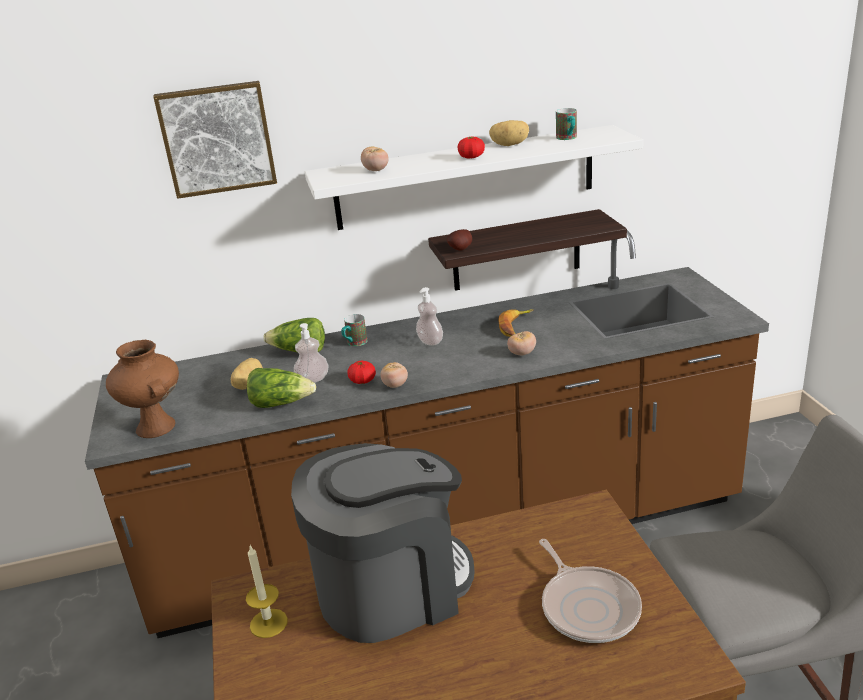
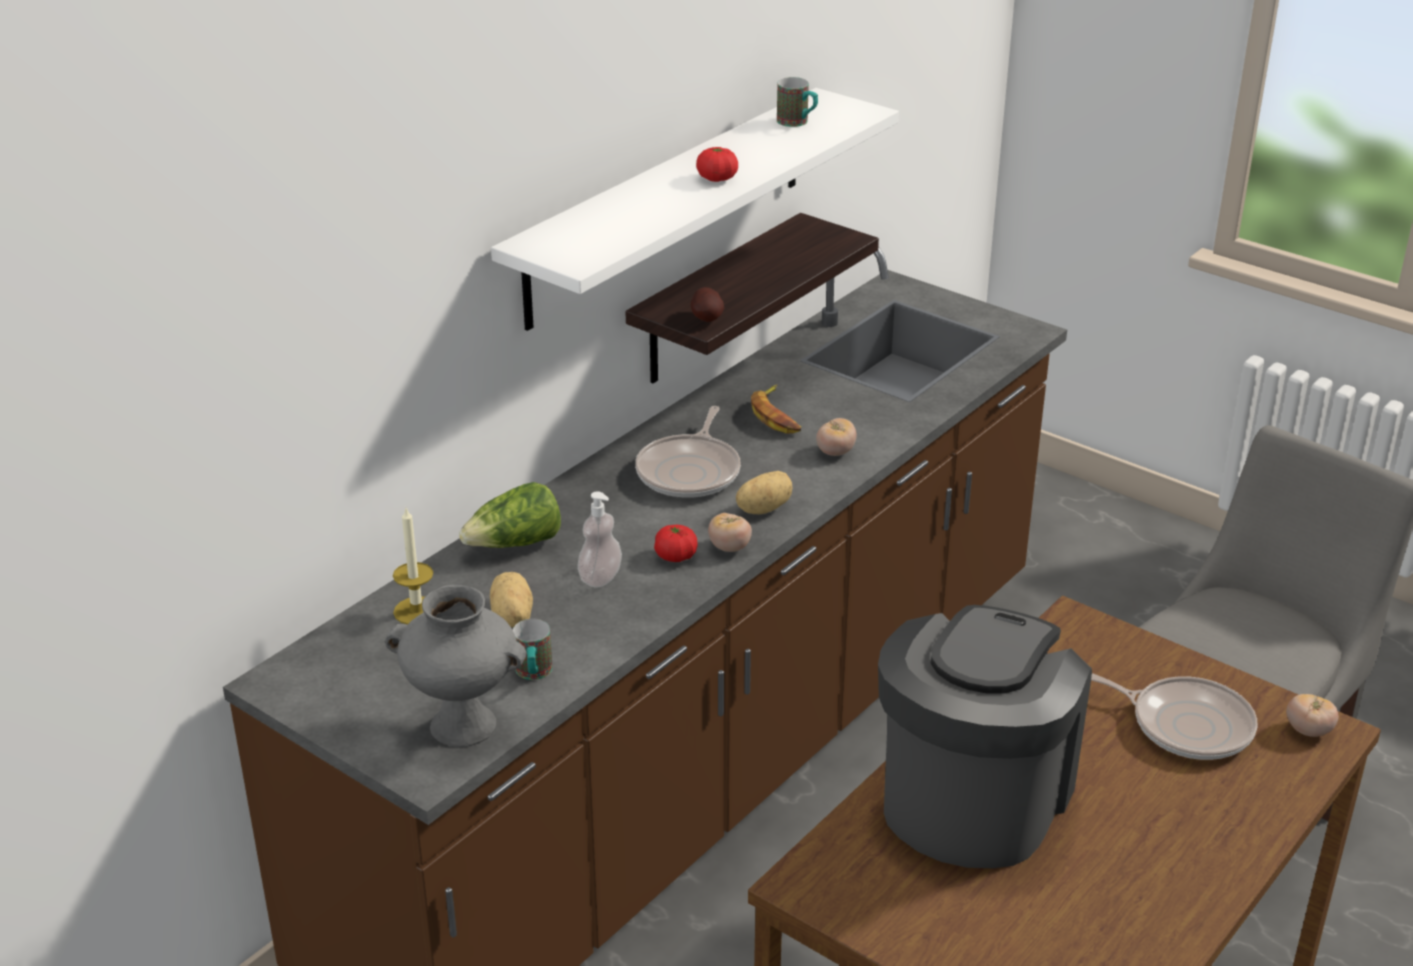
camera: 40 degrees left, 5 degrees up
brown vase [106,340,179,438] -> grey vase [385,585,527,747]
picture [153,81,277,199] -> none
candle [246,546,288,638] -> candle moved to [393,508,433,624]
lettuce [247,368,316,408] -> none
mug [341,314,367,346] -> mug moved to [513,619,552,680]
tomato [361,147,389,171] -> tomato moved to [1286,694,1339,737]
soap dispenser [416,287,443,346] -> frying pan [635,406,741,498]
potato [489,120,529,146] -> potato moved to [736,471,792,514]

